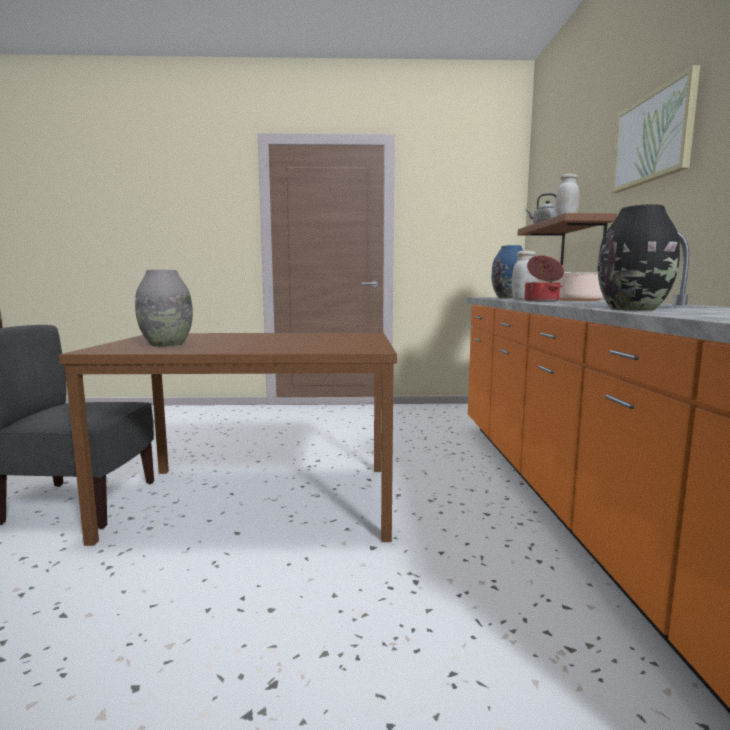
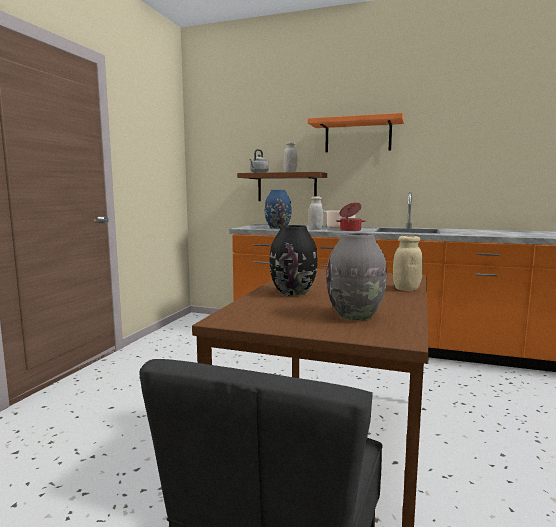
camera: 70 degrees left, 0 degrees up
black vase [598,204,680,311] -> black vase moved to [269,225,318,296]
picture [612,65,700,193] -> orange shelf [308,113,404,152]
none -> beige jar [393,236,423,291]

